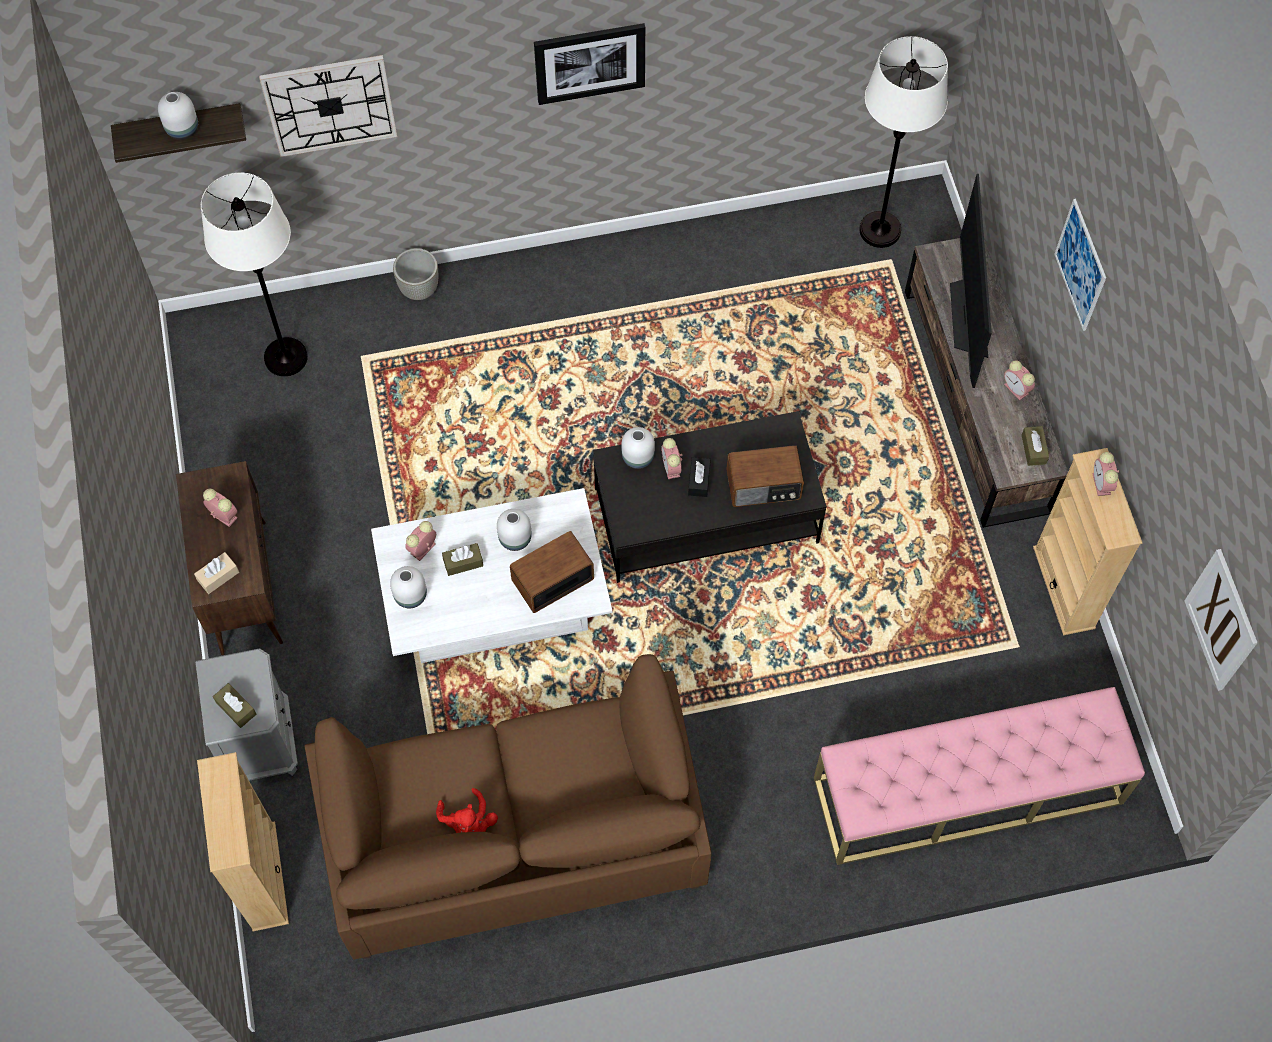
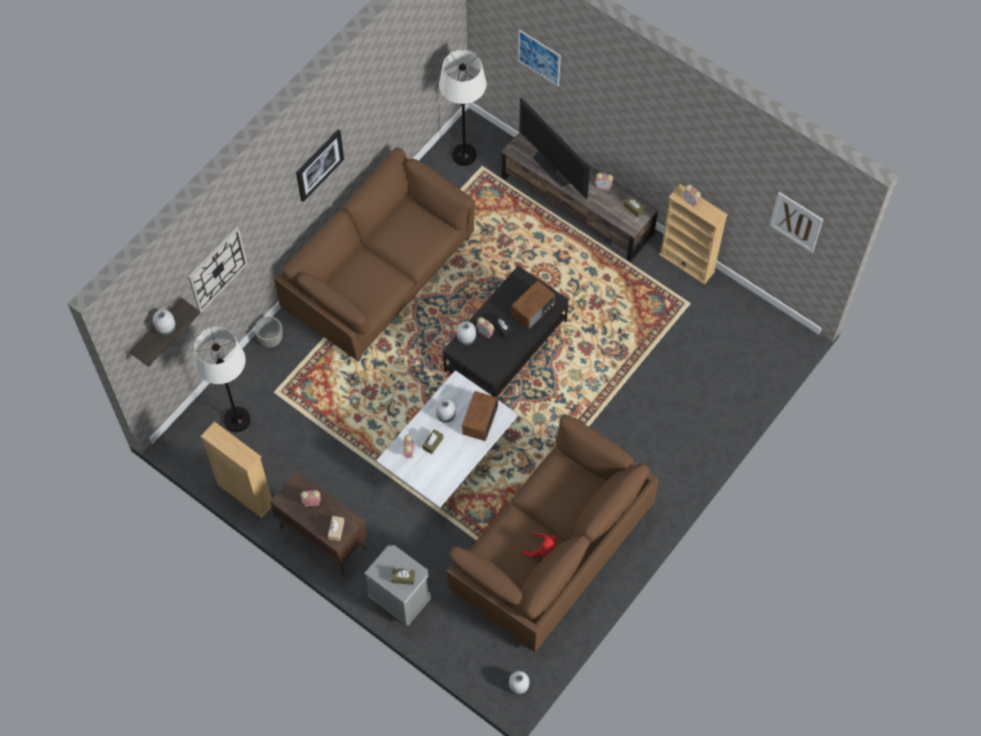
camera: 40 degrees left, 0 degrees up
beige bookcase [197,752,289,931] -> beige bookcase moved to [200,422,272,518]
white vase [390,566,427,608] -> white vase moved to [509,671,529,695]
pink bench [814,687,1145,865] -> none
picture [1054,199,1106,331] -> picture moved to [518,29,561,86]
none -> brown sofa [274,148,475,362]

